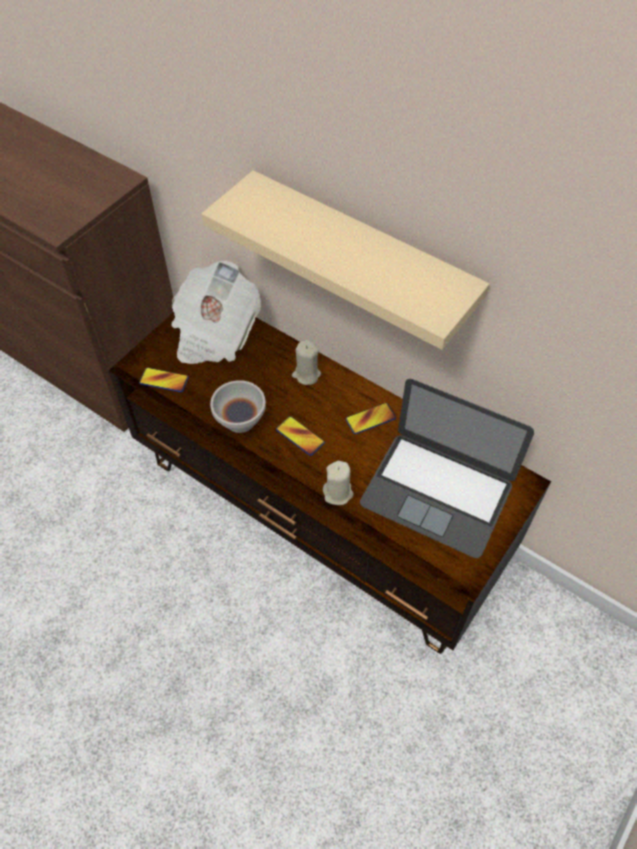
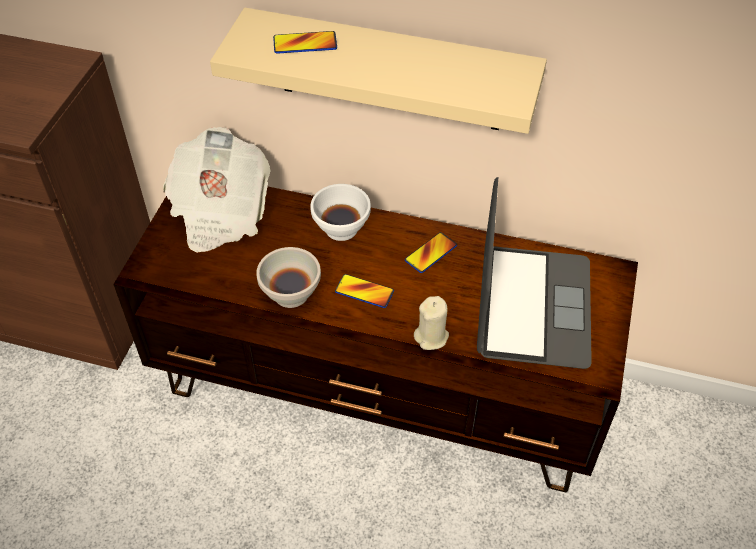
camera: 20 degrees left, 5 degrees down
phone [139,368,189,392] -> phone moved to [273,31,337,54]
beige candle [292,340,321,385] -> white bowl [310,184,371,241]
laptop [360,379,534,558] -> laptop turned 90 degrees counterclockwise [477,177,592,369]

